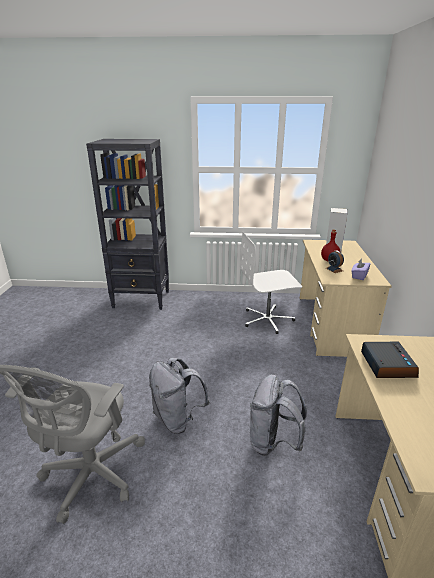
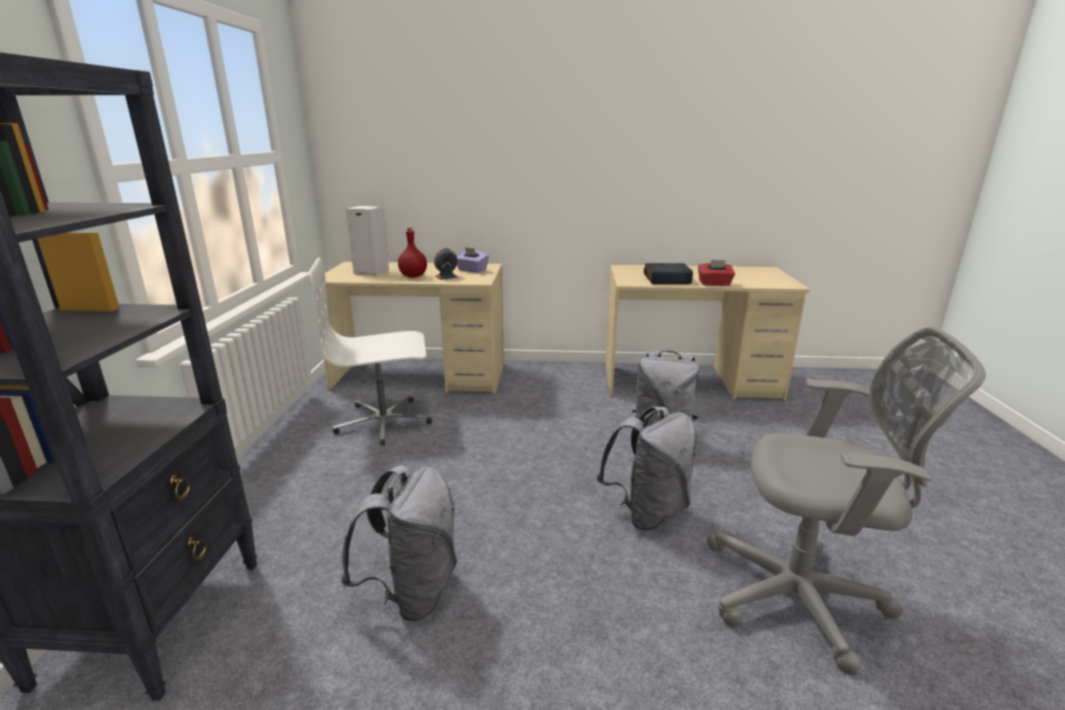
camera: 90 degrees left, 5 degrees down
white office chair [240,232,302,334] -> white office chair turned 90 degrees clockwise [308,257,432,446]
none -> grey backpack [341,465,457,621]
none -> red tissue box [698,260,735,286]

